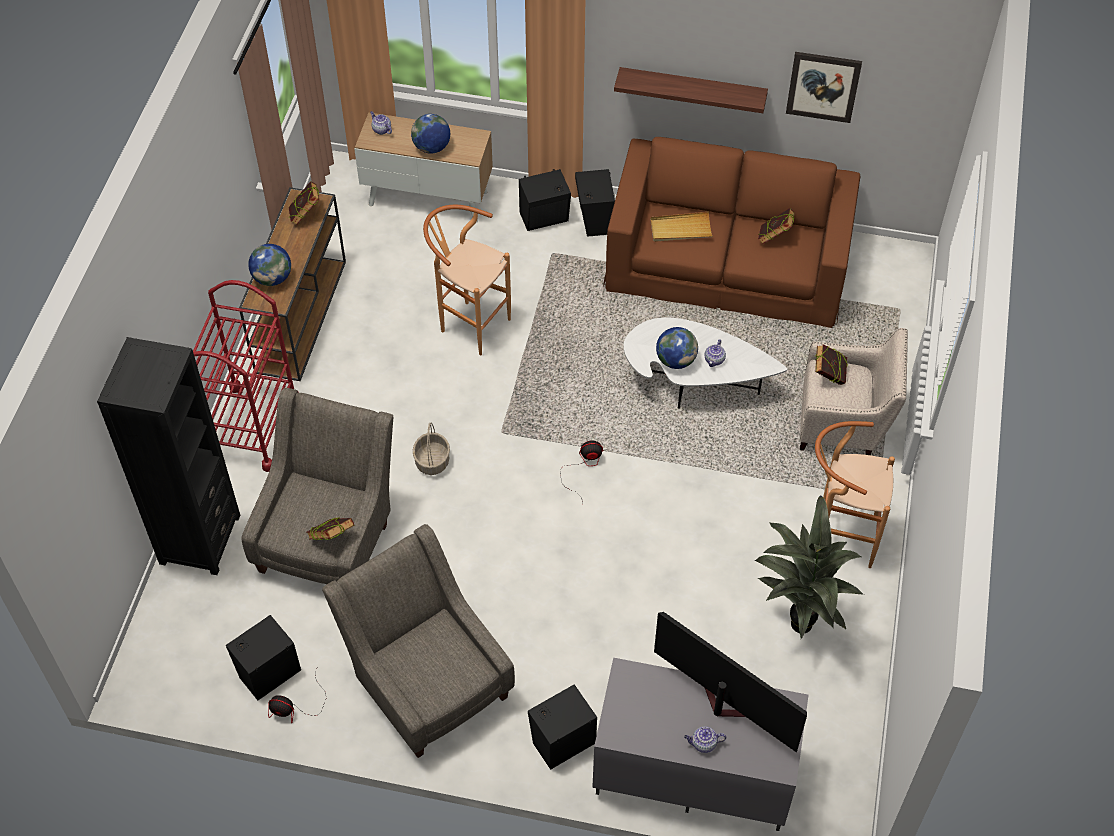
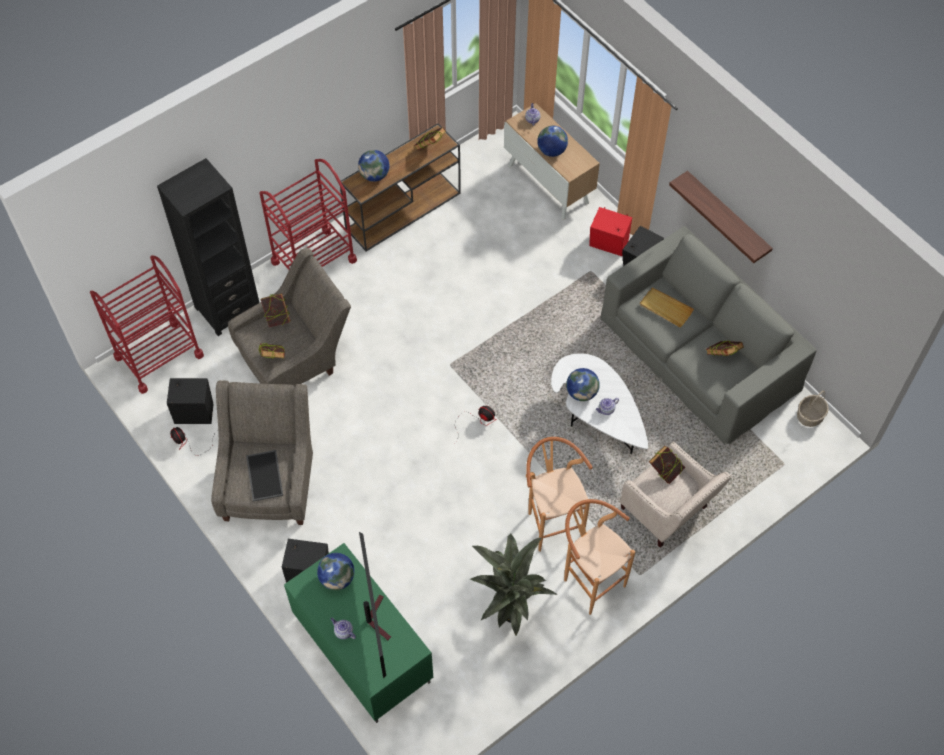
camera: 40 degrees right, 5 degrees up
basket [413,422,450,475] -> basket moved to [797,390,829,427]
brown stool [423,205,511,356] -> brown stool moved to [526,437,593,552]
black speaker [519,169,571,231] -> red speaker [589,207,632,256]
grey tv stand [592,658,809,831] -> green tv stand [284,543,433,723]
brown sofa [603,137,860,328] -> grey sofa [601,226,817,445]
picture [786,52,862,123] -> none
none -> red cart [90,255,204,394]
none -> tray [246,450,283,502]
none -> book [260,293,291,327]
none -> globe [317,553,355,590]

